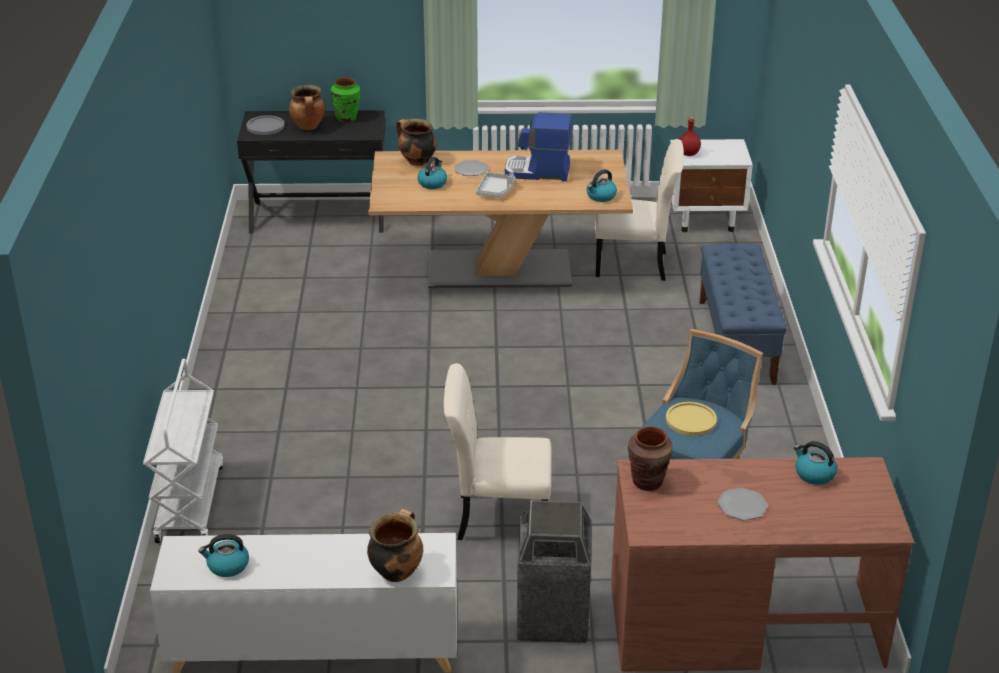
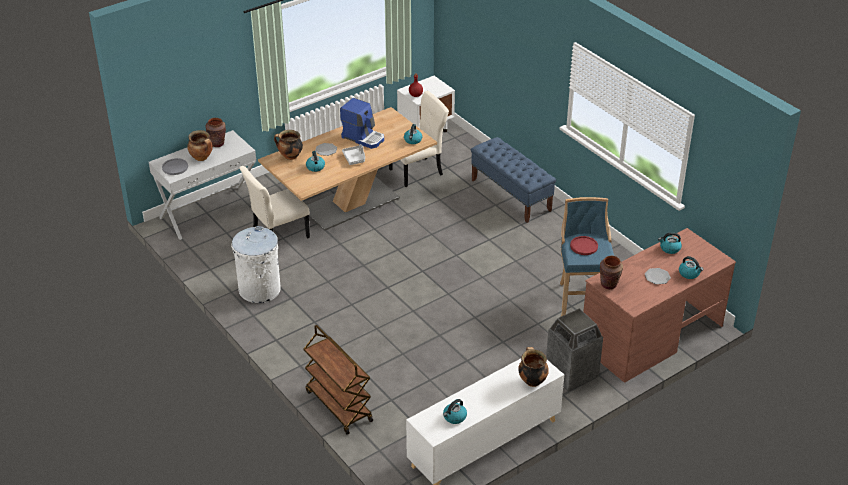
camera: 35 degrees left, 5 degrees up
white cart [143,359,223,543] -> brown cart [304,325,373,435]
black console table [237,110,385,233] -> white console table [149,130,256,240]
green vase [331,78,360,122] -> brown vase [206,118,226,147]
beige chair [444,363,552,540] -> beige chair moved to [240,166,310,238]
coffee machine [505,112,571,181] -> coffee machine turned 120 degrees counterclockwise [340,98,384,149]
yellow plate [666,402,717,436] -> red plate [570,236,598,255]
none -> white trash can [231,226,281,303]
none -> kettle [679,256,703,279]

